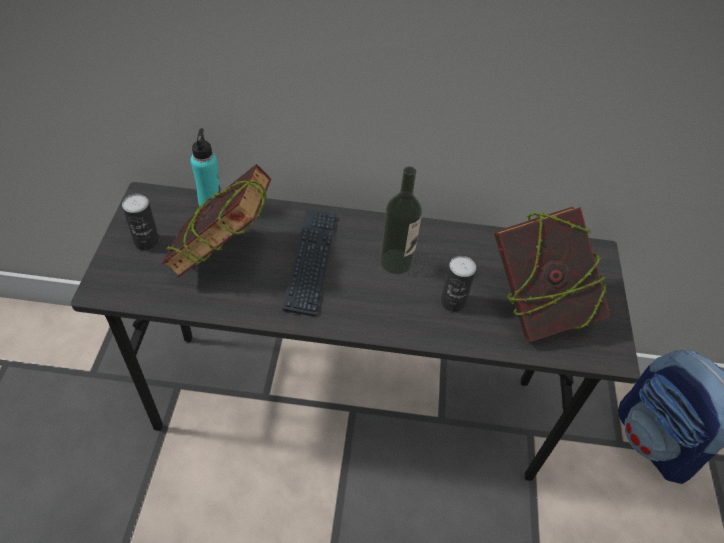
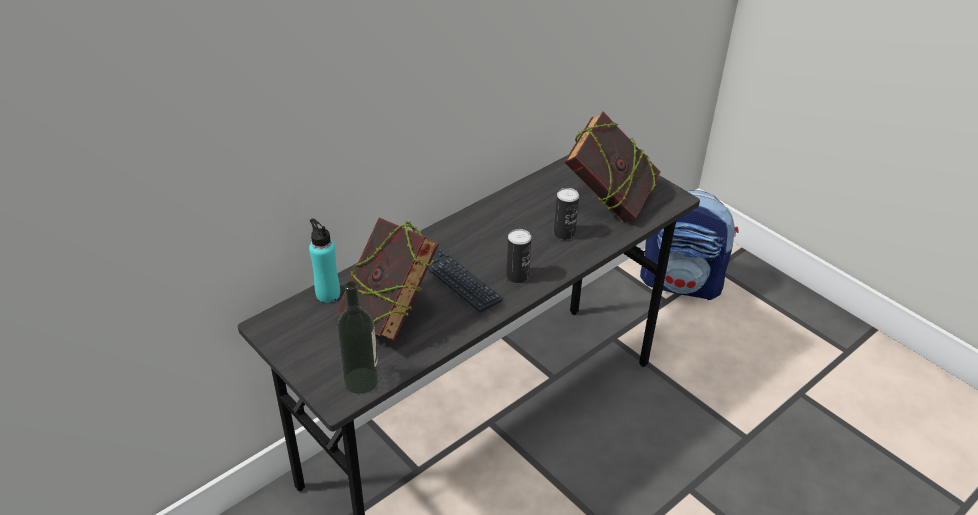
camera: 45 degrees left, 10 degrees down
can [122,194,159,251] -> can moved to [506,229,532,283]
bottle [380,166,422,274] -> bottle moved to [337,281,379,394]

